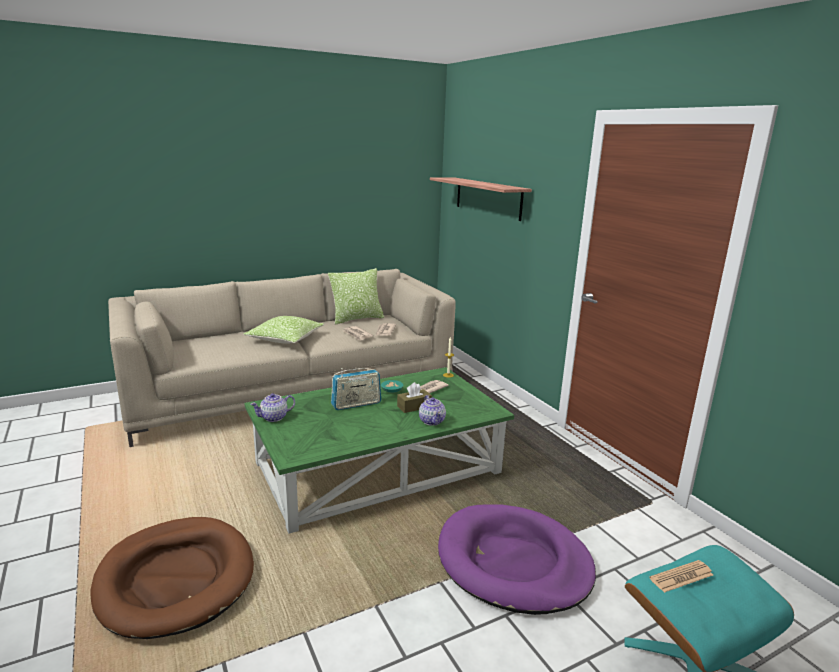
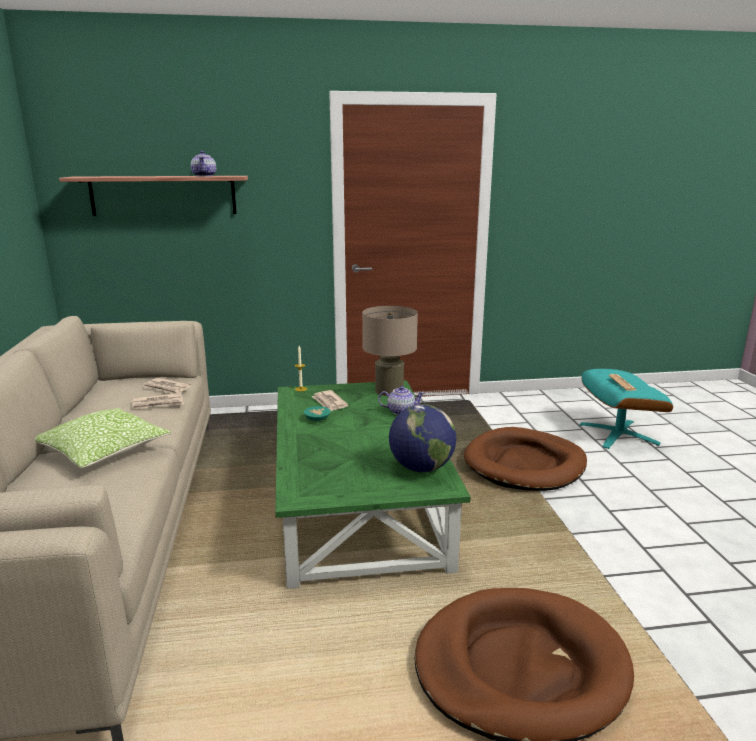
camera: 70 degrees left, 0 degrees up
teapot [250,393,295,422] -> teapot moved to [191,151,216,177]
pillow [328,268,384,325] -> none
radio [331,368,381,410] -> none
brown tissue box [397,382,432,413] -> none
purple dog bed [438,504,596,615] -> brown dog bed [464,427,587,491]
none -> beige table lamp [362,306,418,396]
none -> globe [389,404,456,472]

